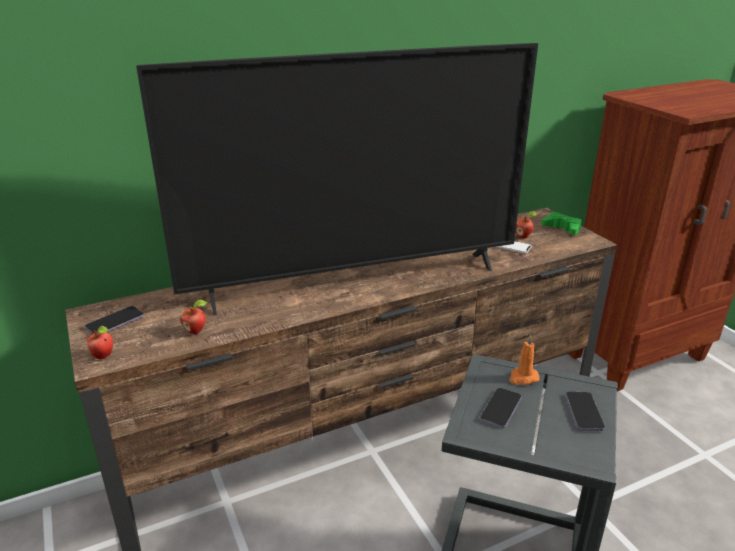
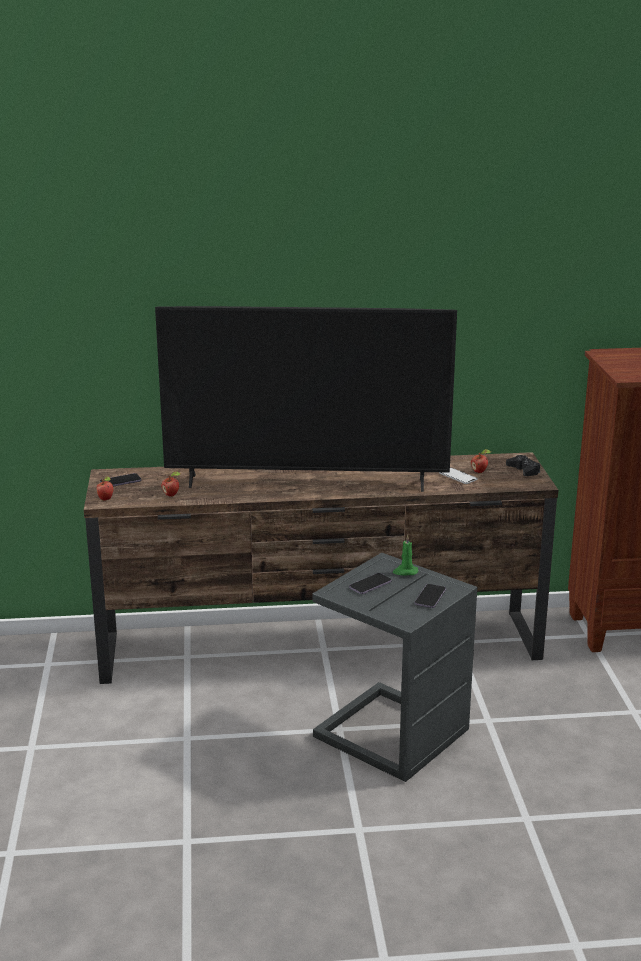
camera: 20 degrees right, 5 degrees down
orange candle [509,335,539,385] -> green candle [393,535,418,576]
green game controller [541,212,581,235] -> black game controller [506,455,540,476]

